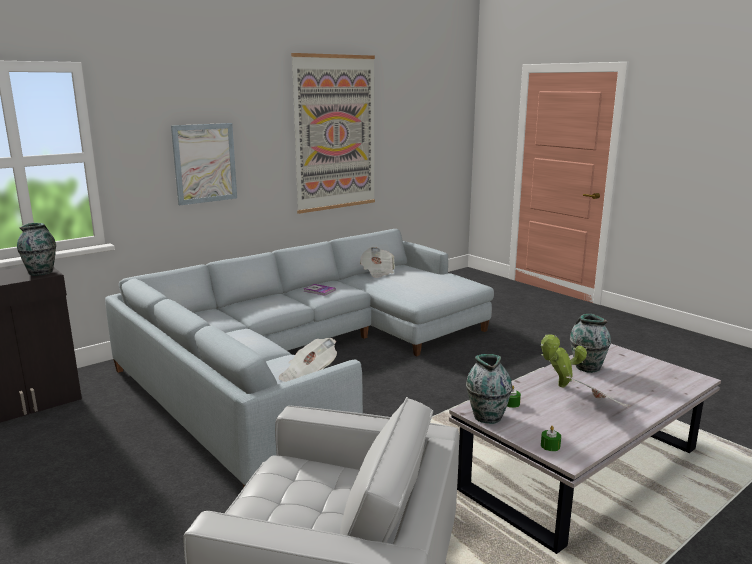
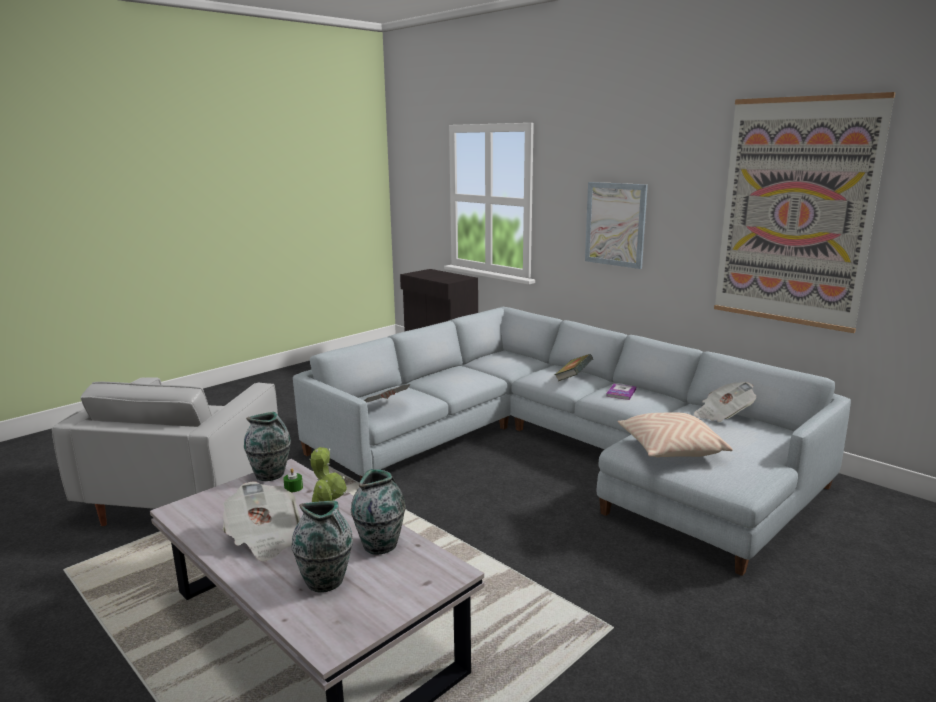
camera: 85 degrees right, 0 degrees up
vase [17,223,56,276] -> vase moved to [292,501,353,593]
green candle [541,426,561,451] -> none
none -> book [554,354,593,381]
none -> beige pillow [617,412,733,458]

